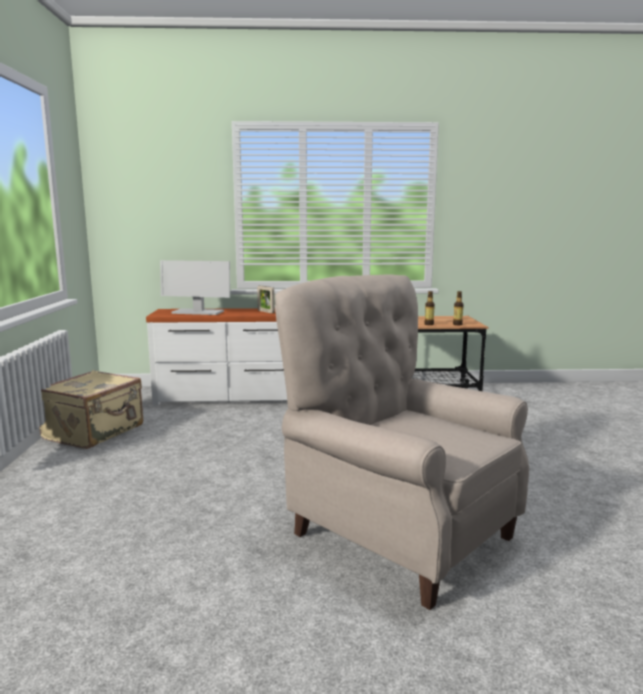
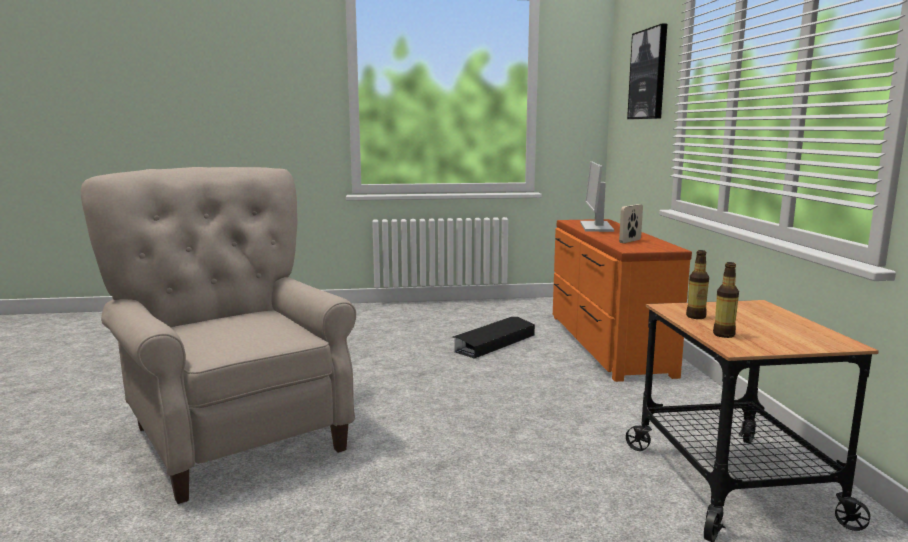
camera: 85 degrees right, 0 degrees up
beige suitcase [39,370,143,449] -> none
white dresser [146,308,287,406] -> orange dresser [553,219,692,382]
beige armchair [275,274,529,610] -> beige armchair turned 75 degrees counterclockwise [81,167,356,504]
none -> black storage box [451,317,535,359]
none -> picture [627,24,667,119]

